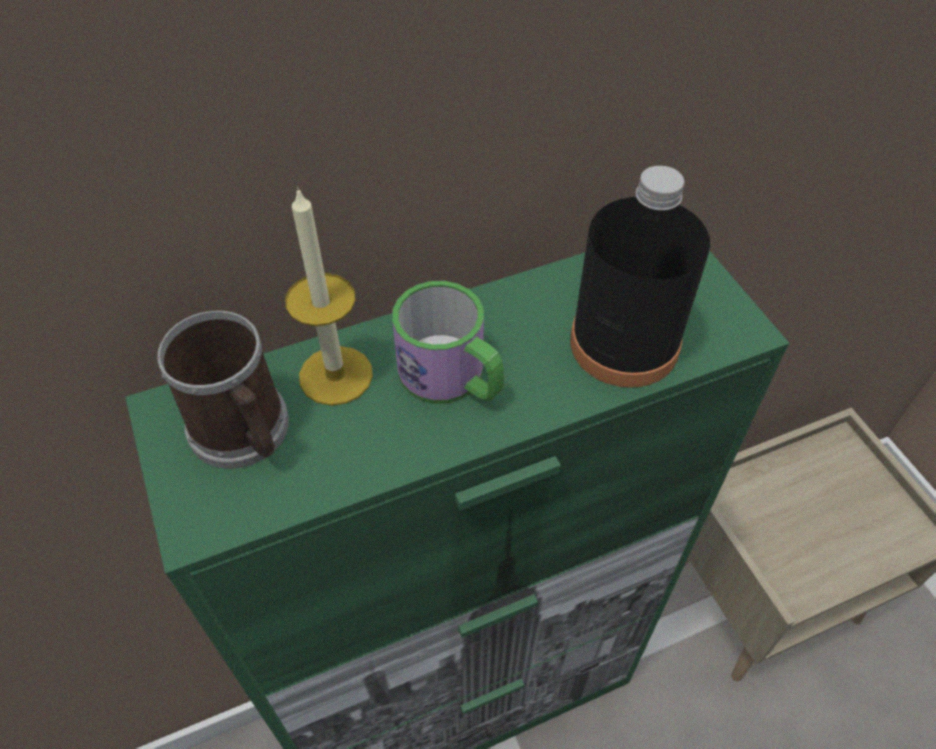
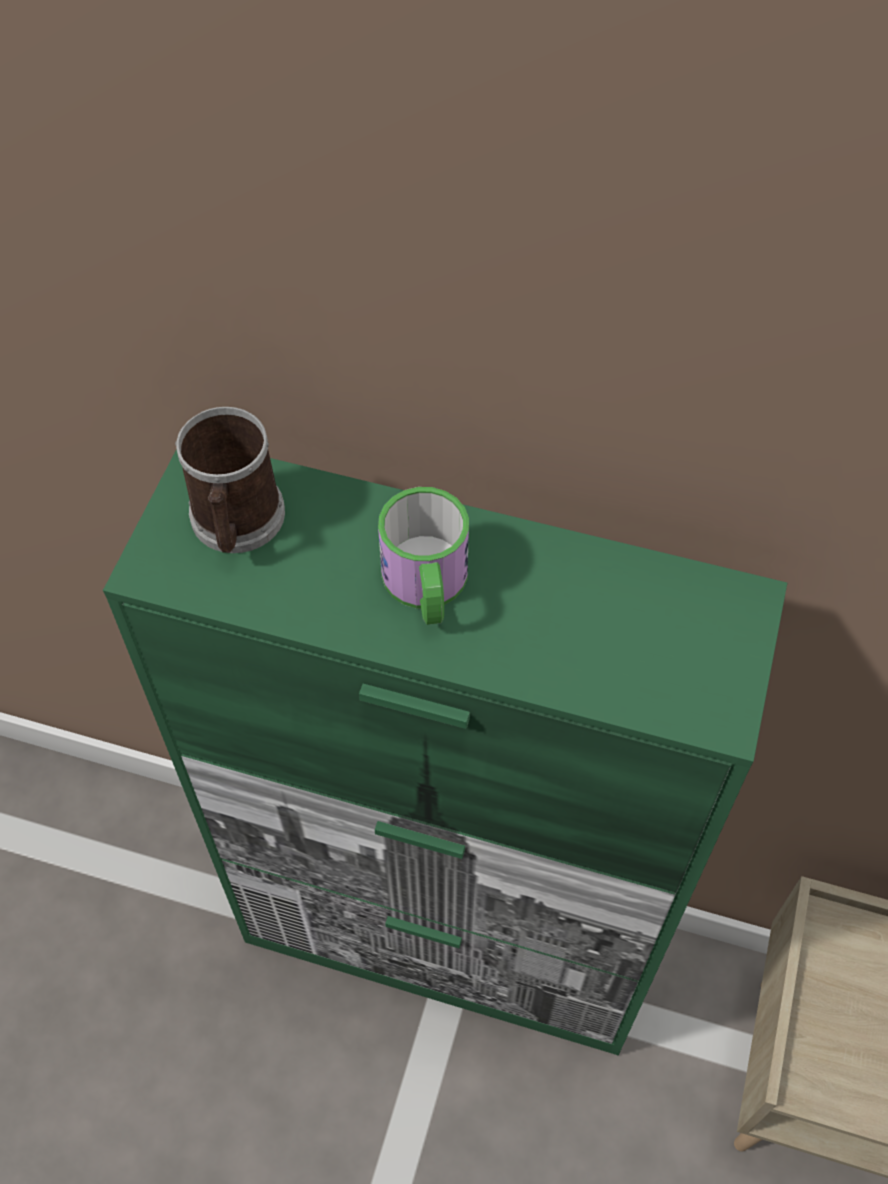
camera: 40 degrees right, 5 degrees up
candle [285,187,373,406] -> none
black bottle [570,166,710,388] -> none

